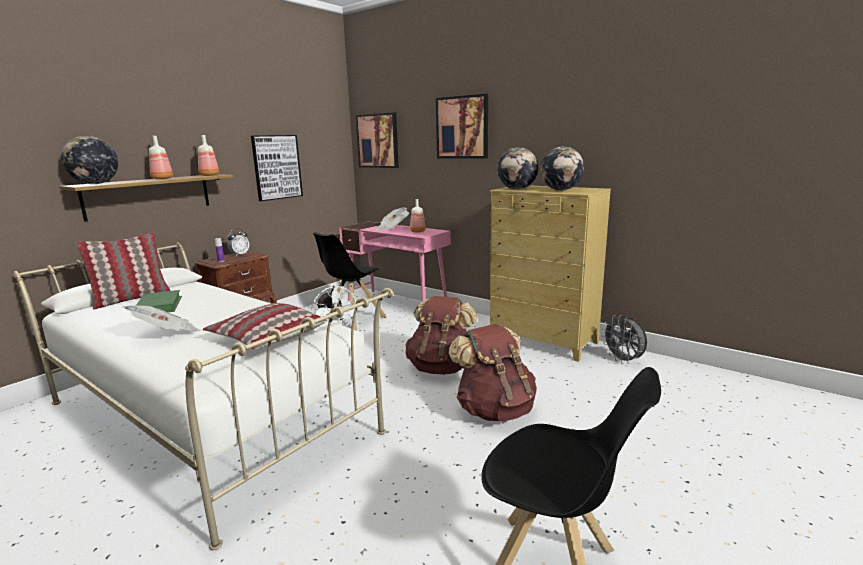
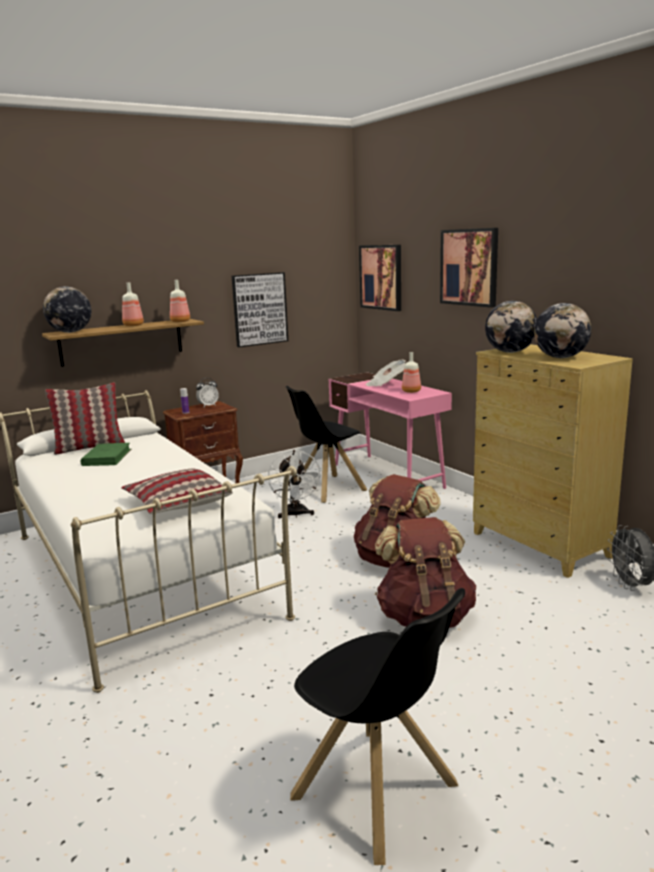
camera: 20 degrees right, 0 degrees up
newspaper [122,305,201,331] -> none

